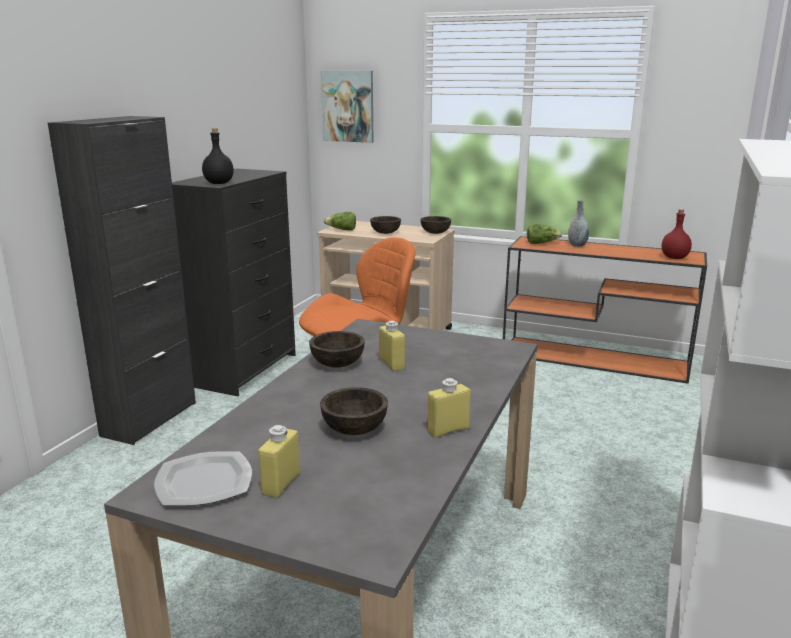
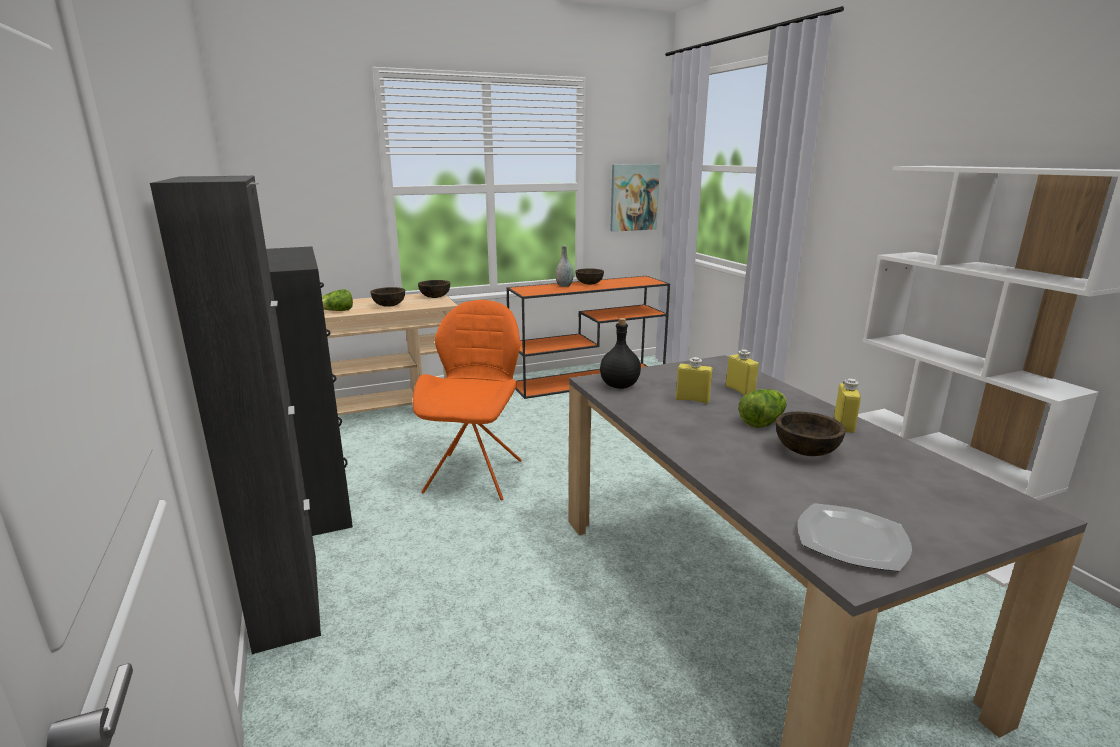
camera: 45 degrees left, 0 degrees up
black bottle [202,128,234,184] -> black bottle moved to [600,318,641,389]
yellow bottle [258,425,300,498] -> yellow bottle moved to [726,349,759,396]
brown bowl [309,331,365,368] -> brown bowl moved to [575,268,604,285]
picture [321,71,373,143] -> picture moved to [610,164,660,232]
lettuce [527,224,562,244] -> lettuce moved to [739,389,787,428]
red bottle [662,209,692,259] -> none

